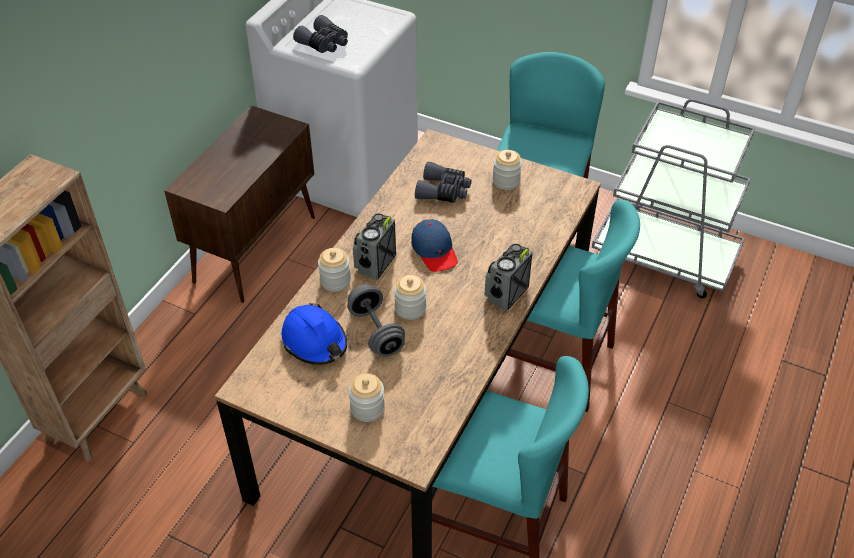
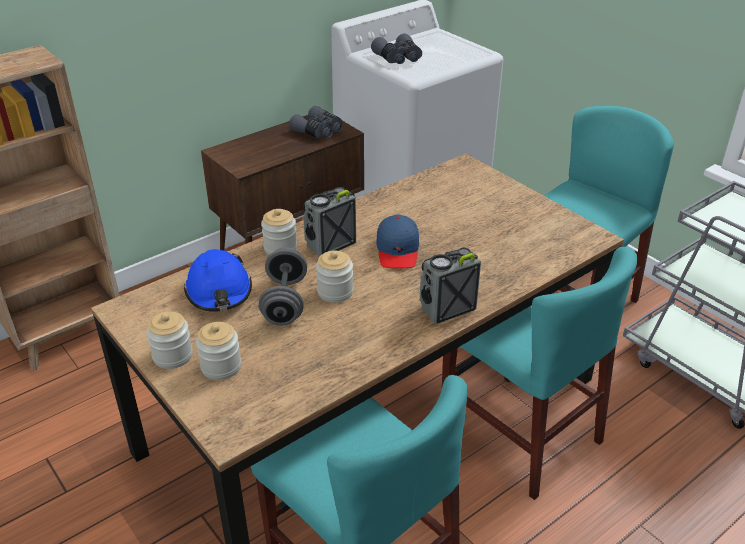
camera: 25 degrees right, 10 degrees down
grey binoculars [415,161,471,203] -> grey binoculars moved to [289,106,343,139]
jar [492,150,522,190] -> jar moved to [146,311,193,369]

